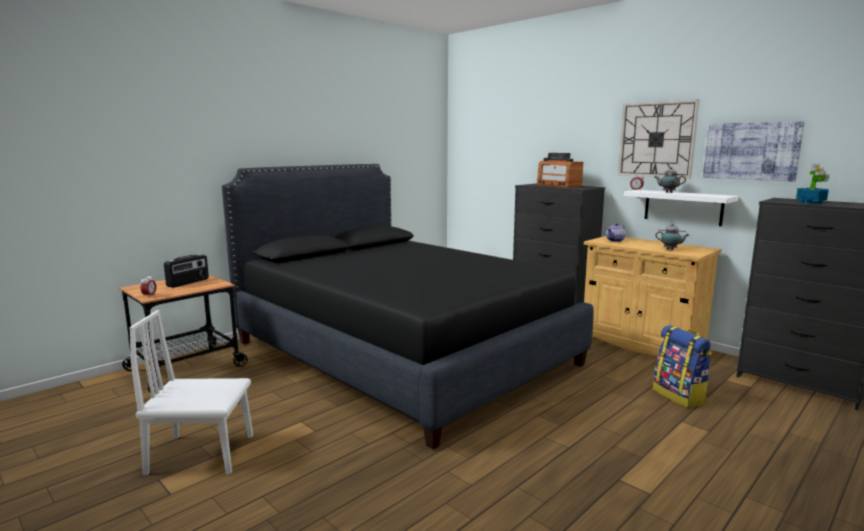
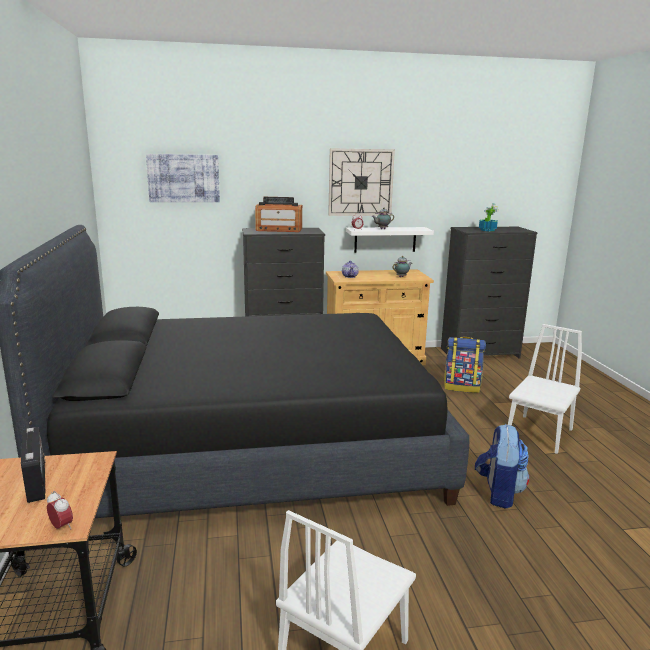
camera: 55 degrees left, 5 degrees up
picture [703,121,804,182] -> picture moved to [146,154,220,202]
none -> backpack [475,424,529,509]
none -> white chair [508,324,582,454]

